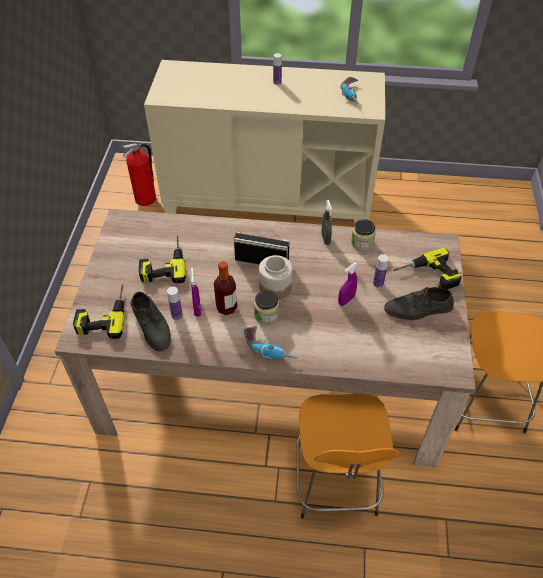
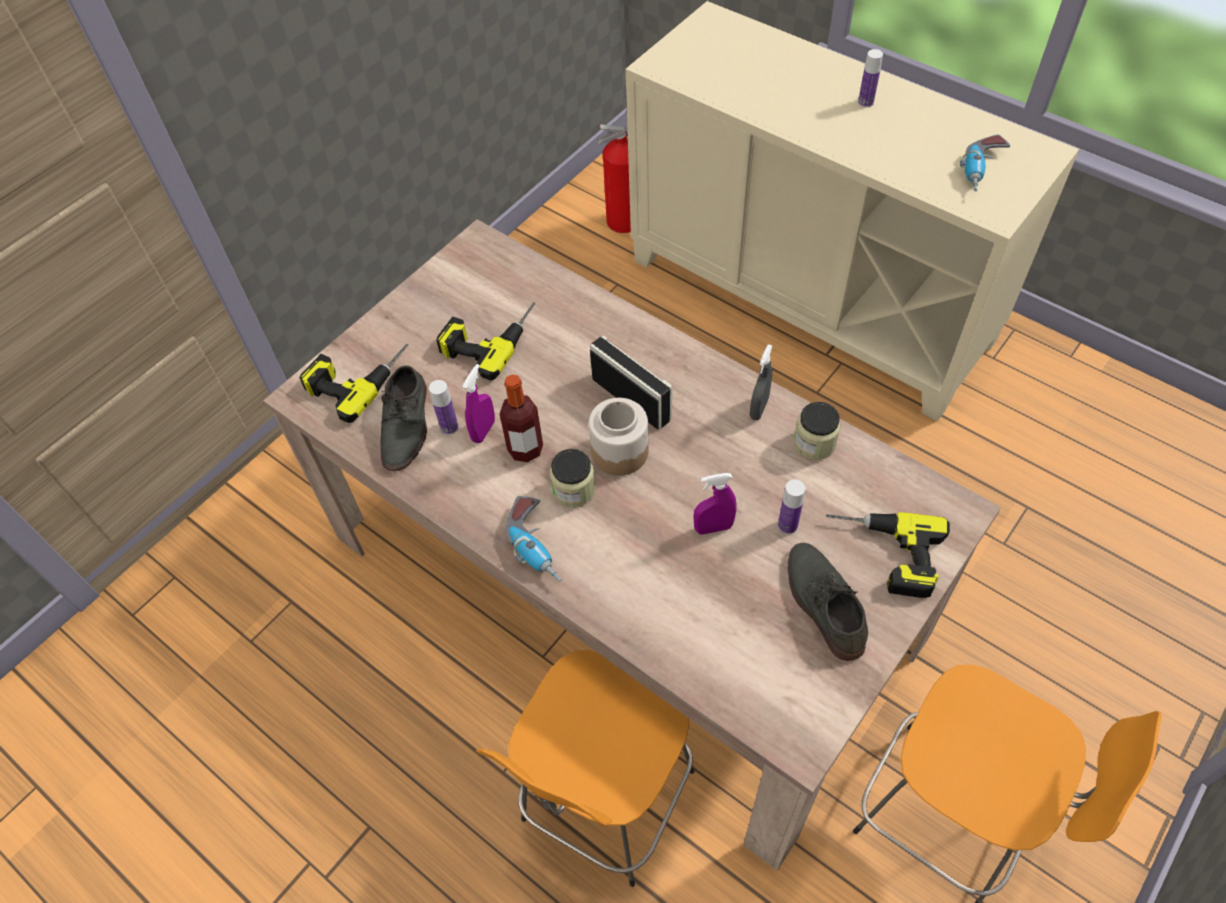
camera: 35 degrees right, 5 degrees up
grey shoe [384,285,454,320] -> grey shoe turned 45 degrees clockwise [788,543,868,661]

